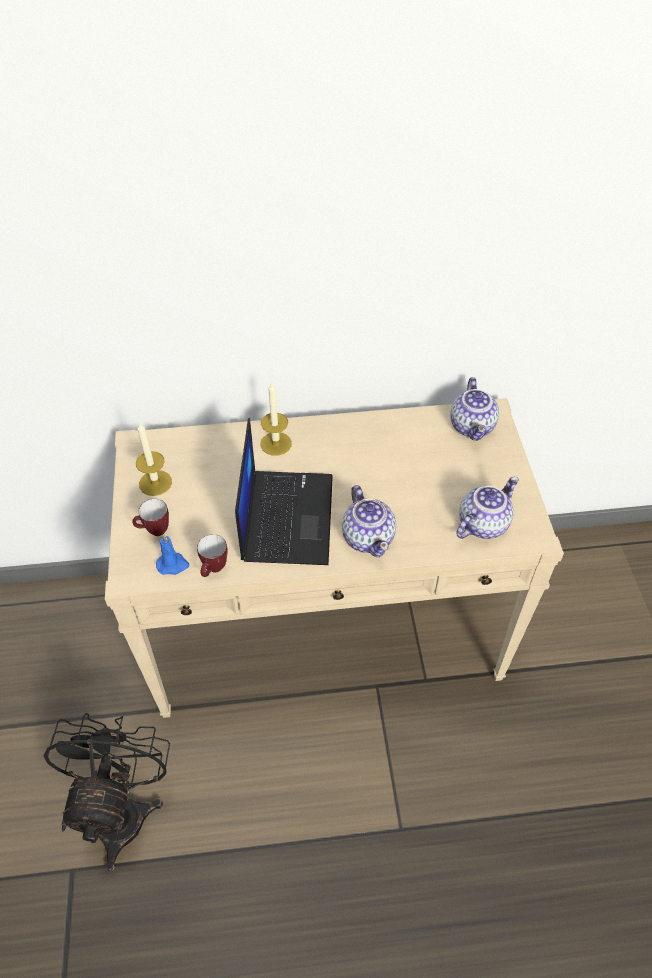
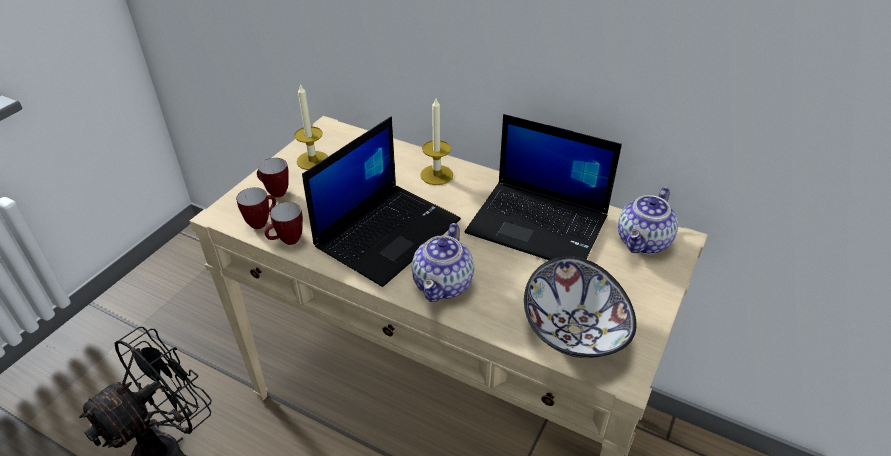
camera: 35 degrees right, 10 degrees down
blue candle [156,534,189,575] -> mug [236,187,276,229]
teapot [456,477,519,539] -> bowl [524,256,636,358]
none -> laptop [465,114,622,260]

